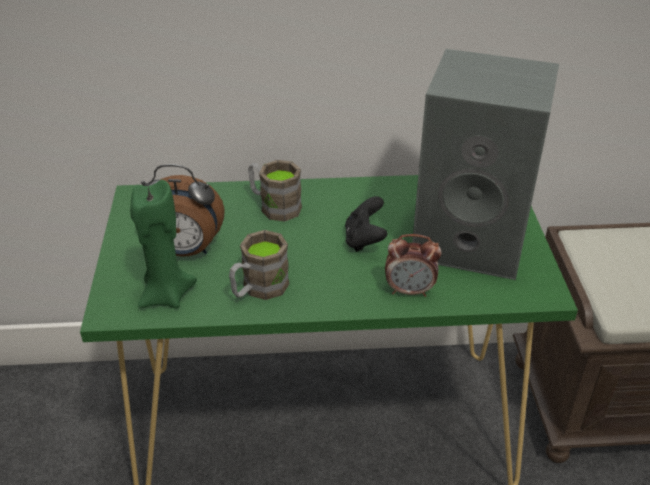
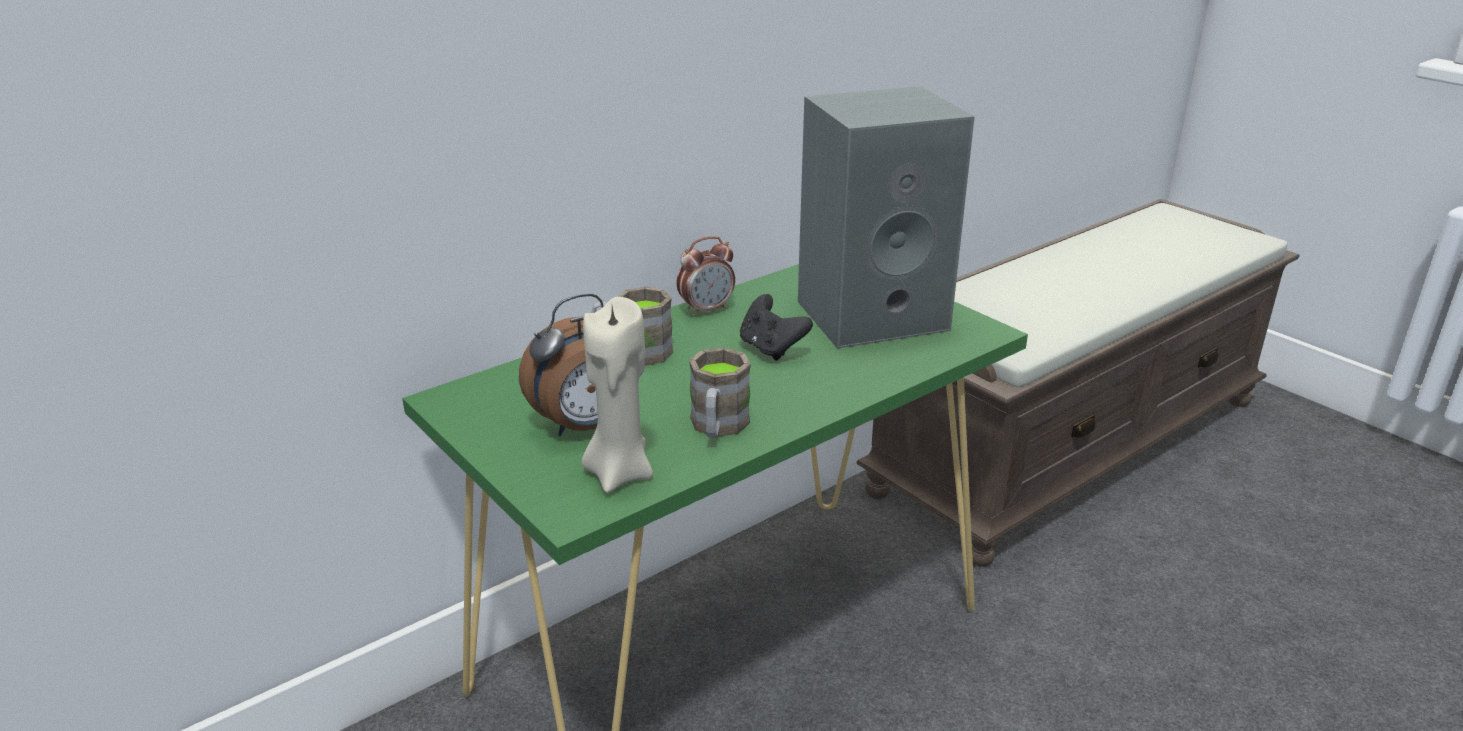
camera: 35 degrees left, 10 degrees down
green candle [130,180,197,309] -> beige candle [582,297,653,493]
alarm clock [385,234,442,297] -> alarm clock moved to [676,236,735,317]

